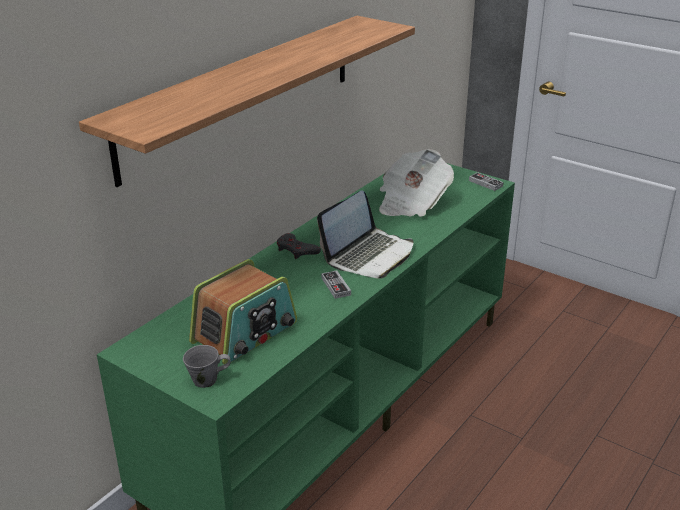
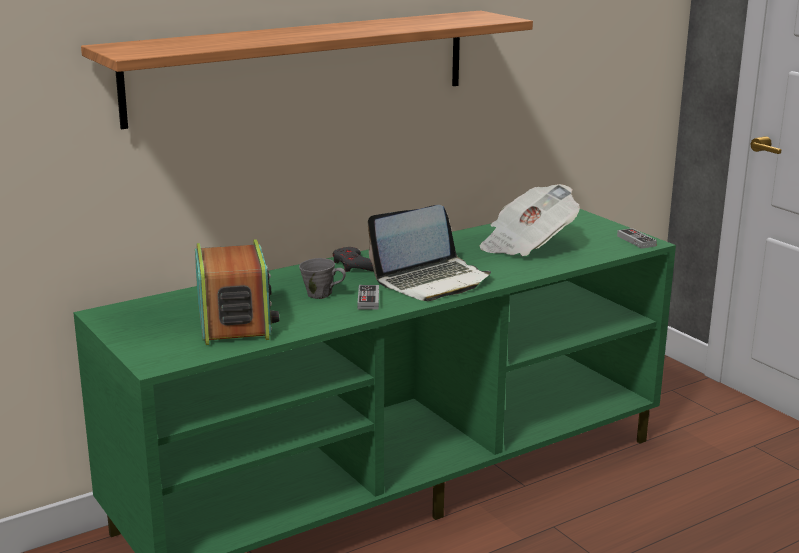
camera: 20 degrees right, 10 degrees down
grey mug [183,345,231,388] -> grey mug moved to [299,258,346,299]
radio [189,259,297,364] -> radio turned 75 degrees counterclockwise [195,239,279,345]

